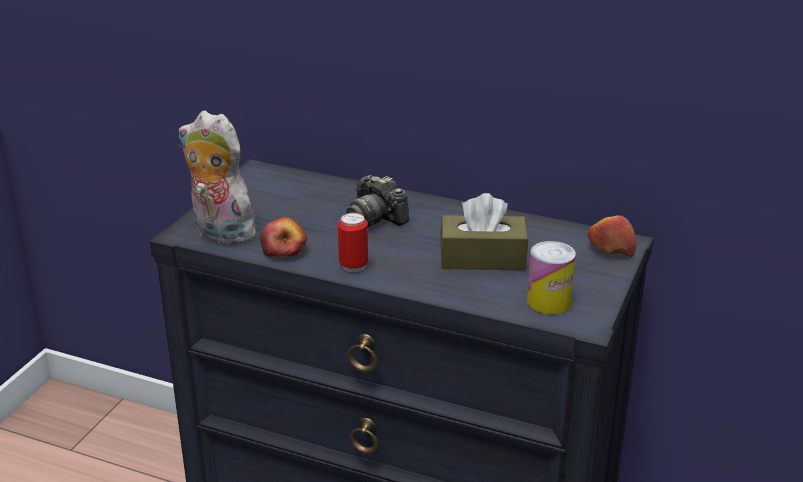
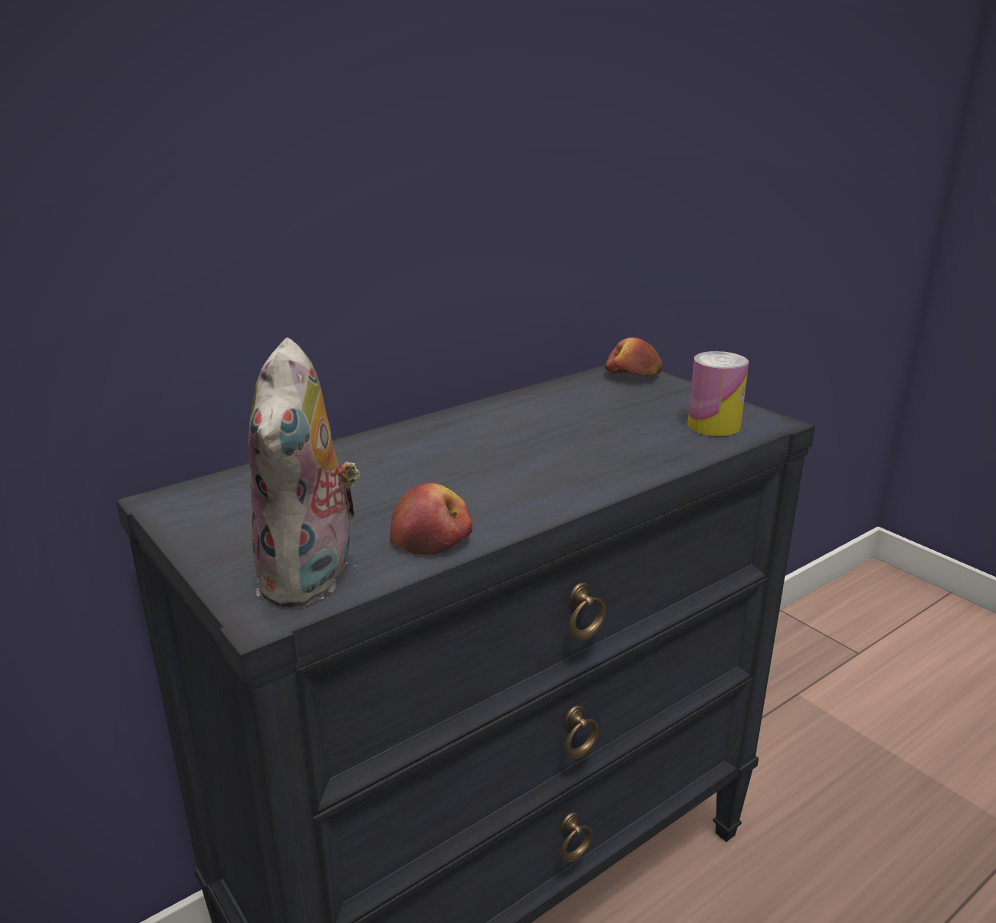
camera: 60 degrees left, 5 degrees down
plush toy [179,111,258,245] -> plush toy turned 60 degrees counterclockwise [248,338,360,607]
can [338,212,368,272] -> none
camera [346,175,409,227] -> none
brown tissue box [440,193,528,270] -> none

